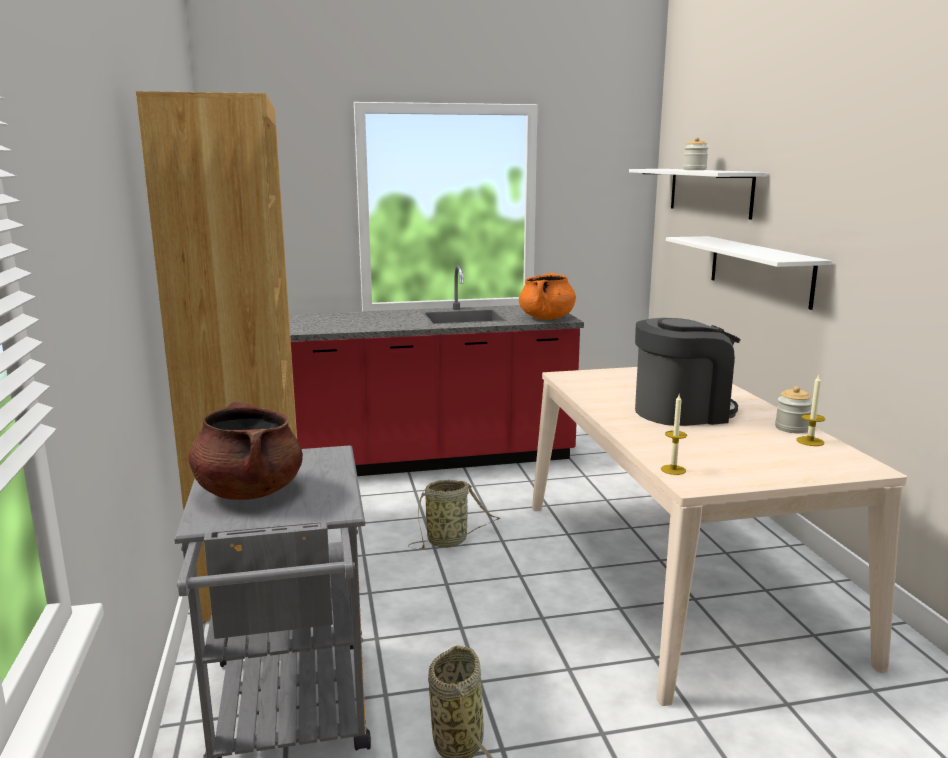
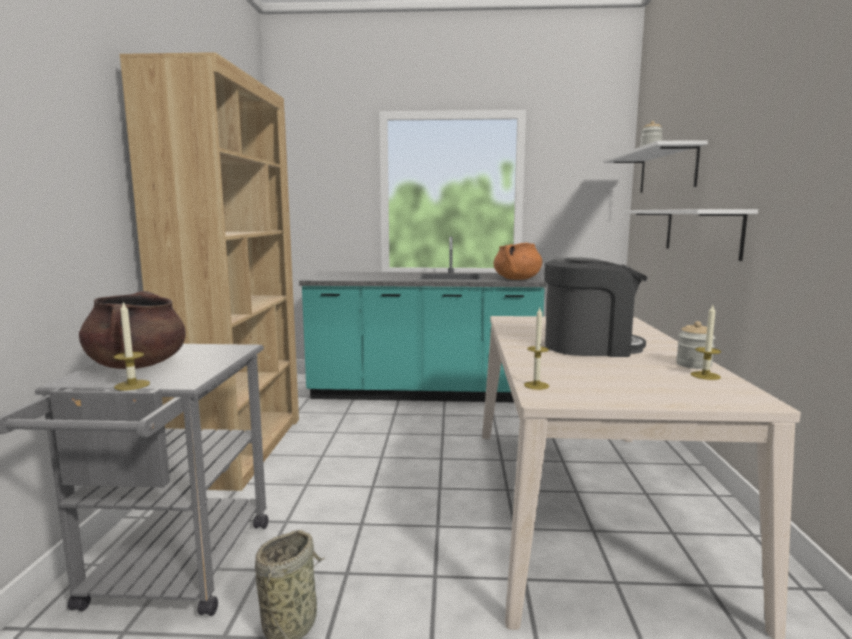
camera: 15 degrees right, 5 degrees down
red counter [289,265,584,476] -> turquoise counter [299,236,547,402]
basket [408,480,501,550] -> none
none -> candle [113,301,150,390]

